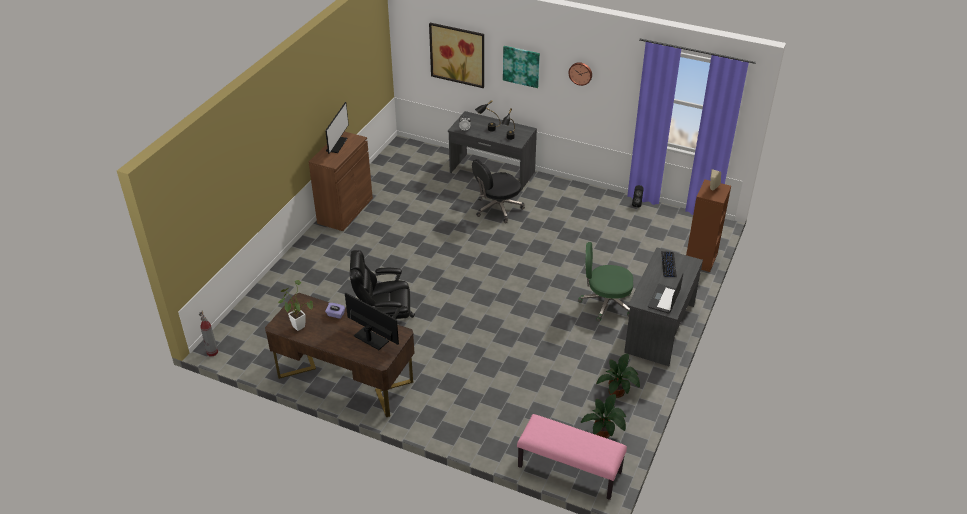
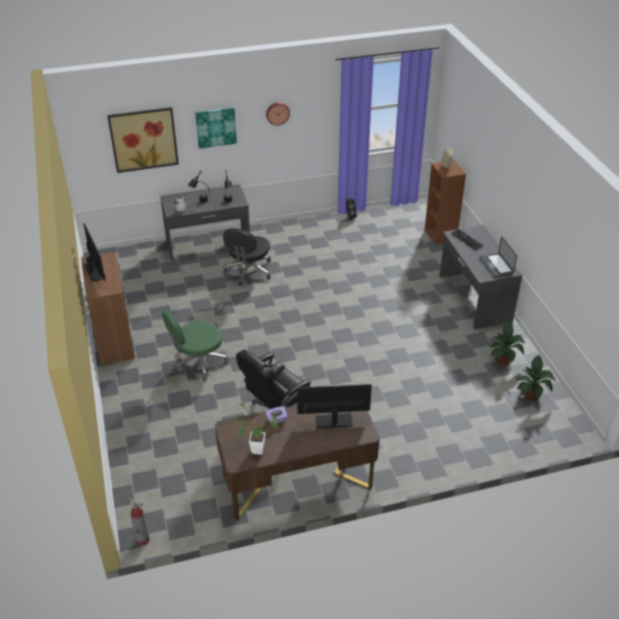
camera: 40 degrees left, 0 degrees up
pink bench [517,414,627,500] -> none
green office chair [578,242,633,321] -> green office chair moved to [162,310,229,381]

